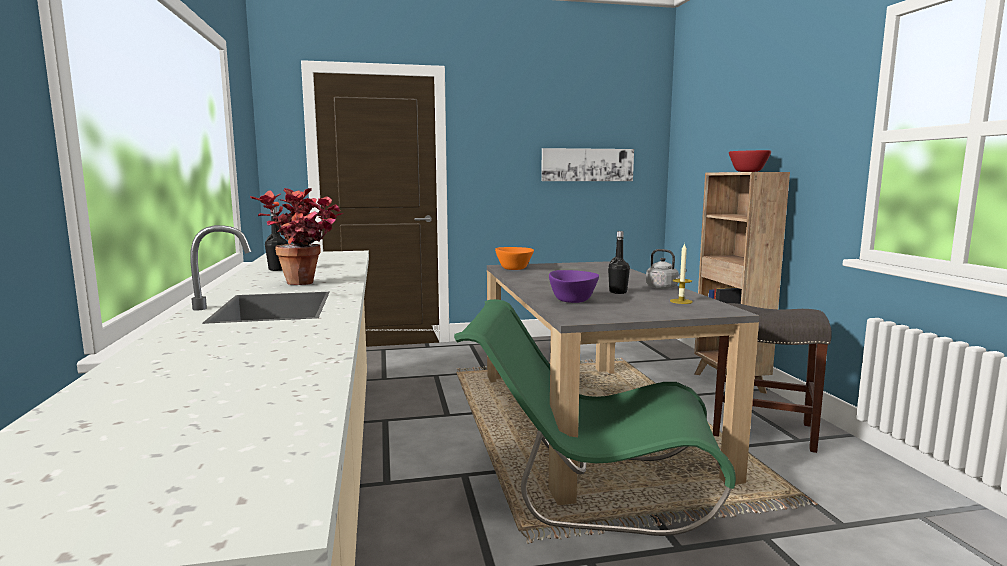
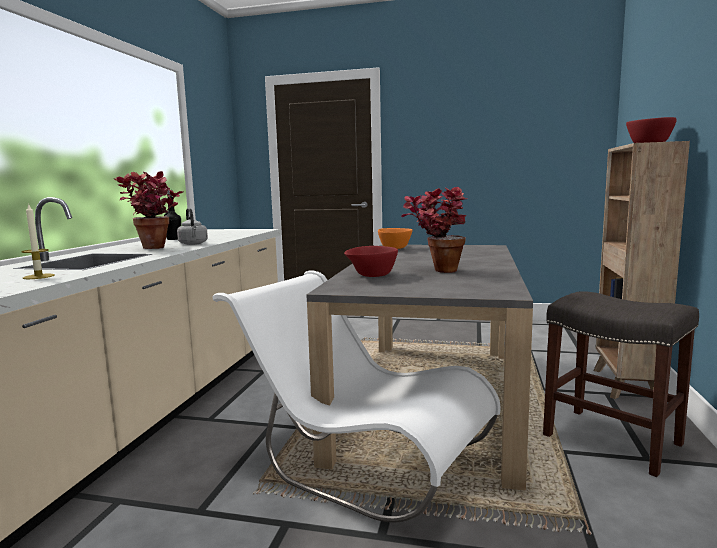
camera: 25 degrees right, 0 degrees up
green chair [454,299,736,536] -> white chair [212,271,501,523]
picture [541,148,634,181] -> none
purple bowl [549,270,599,303] -> red bowl [344,246,398,277]
black bottle [608,231,630,294] -> potted plant [401,187,468,273]
grey kettle [646,249,687,289] -> grey kettle moved to [177,208,208,245]
candle [670,243,693,304] -> candle moved to [21,203,54,279]

